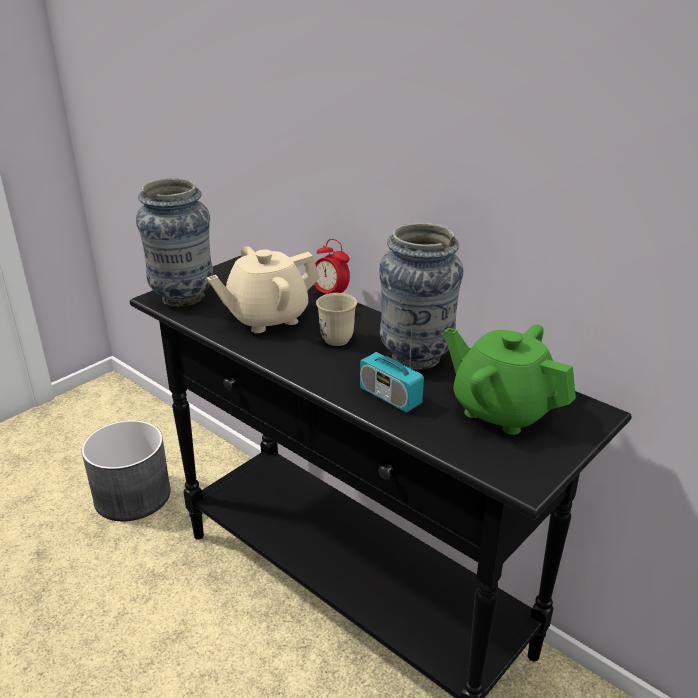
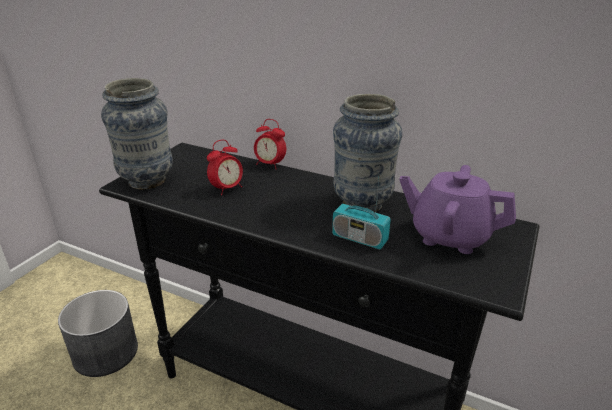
camera: 15 degrees left, 0 degrees up
beige teapot [207,246,320,333] -> alarm clock [207,140,243,195]
beige mug [316,293,357,346] -> none
green teapot [444,324,576,435] -> purple teapot [399,165,516,254]

